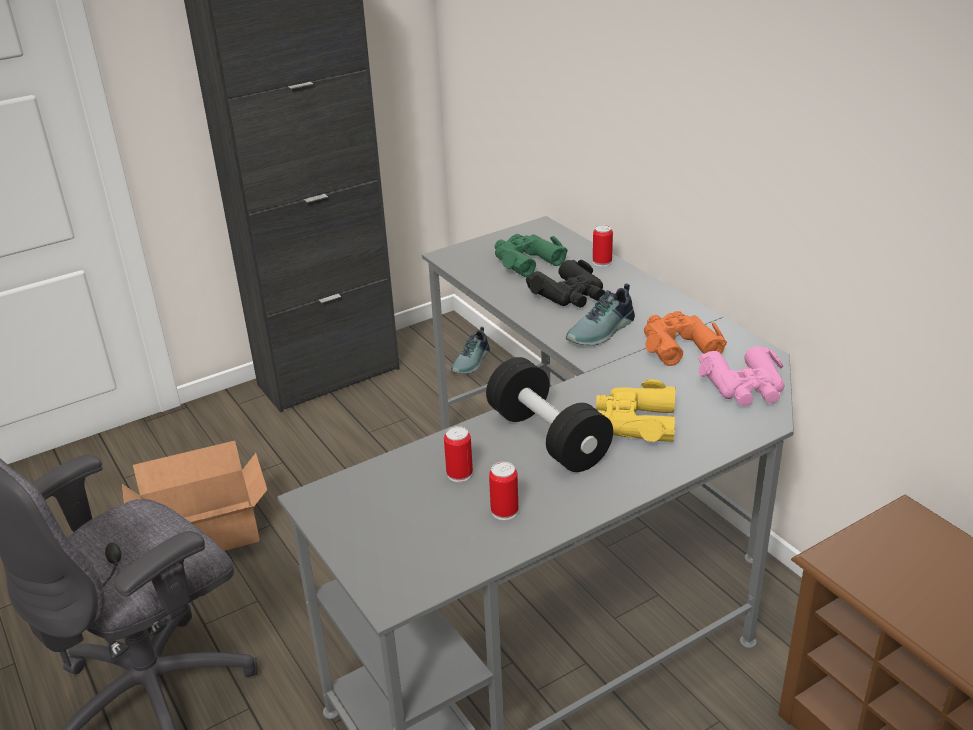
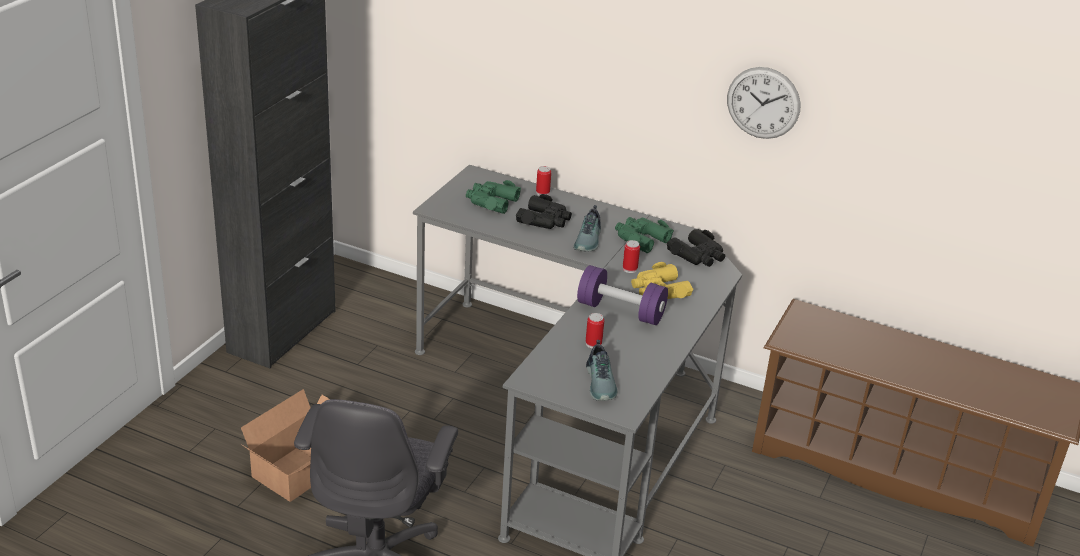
camera: 35 degrees left, 0 degrees up
shoe [451,327,490,374] -> shoe moved to [586,340,618,401]
black dumbbell [486,357,613,472] -> purple dumbbell [577,265,668,325]
can [489,462,518,520] -> can moved to [623,240,640,273]
orange binoculars [644,311,727,366] -> green binoculars [615,217,674,253]
pink binoculars [698,346,785,406] -> black binoculars [667,229,726,267]
none -> wall clock [727,67,801,139]

